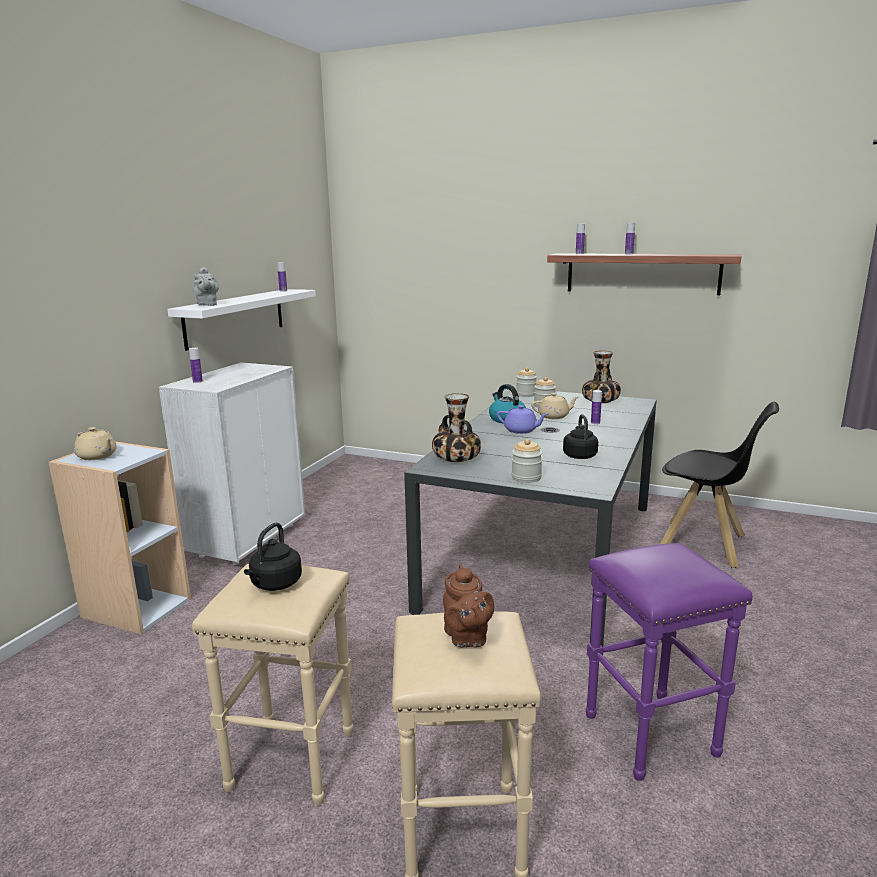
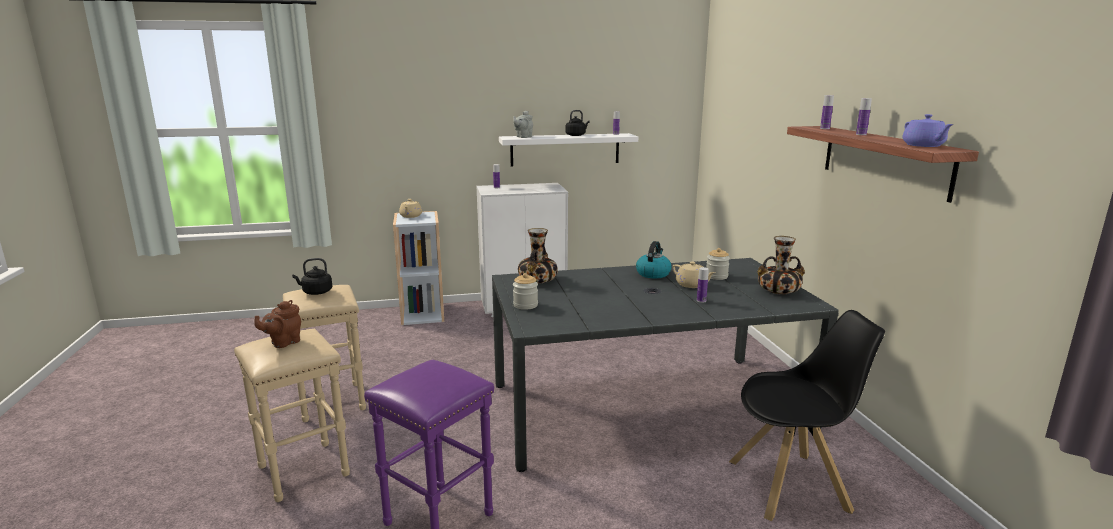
camera: 55 degrees right, 0 degrees up
purple teapot [497,405,548,434] -> purple teapot moved to [902,114,954,147]
jar [516,368,537,397] -> none
black kettle [563,414,598,459] -> black kettle moved to [566,110,590,136]
black chair [660,402,779,568] -> black chair turned 90 degrees counterclockwise [729,310,885,521]

